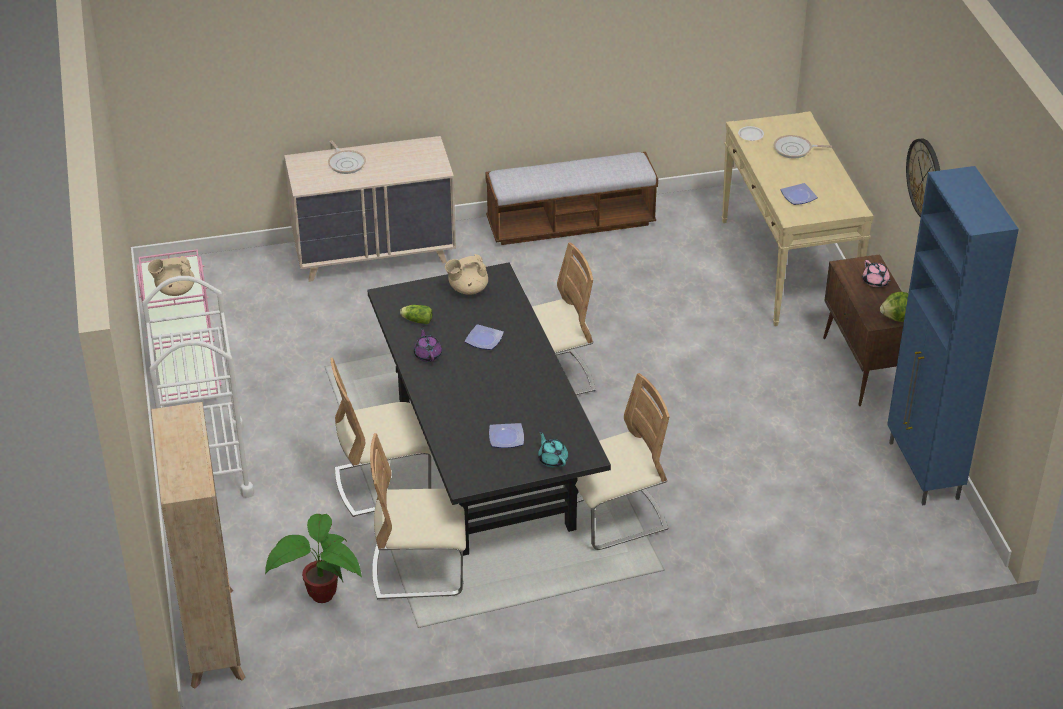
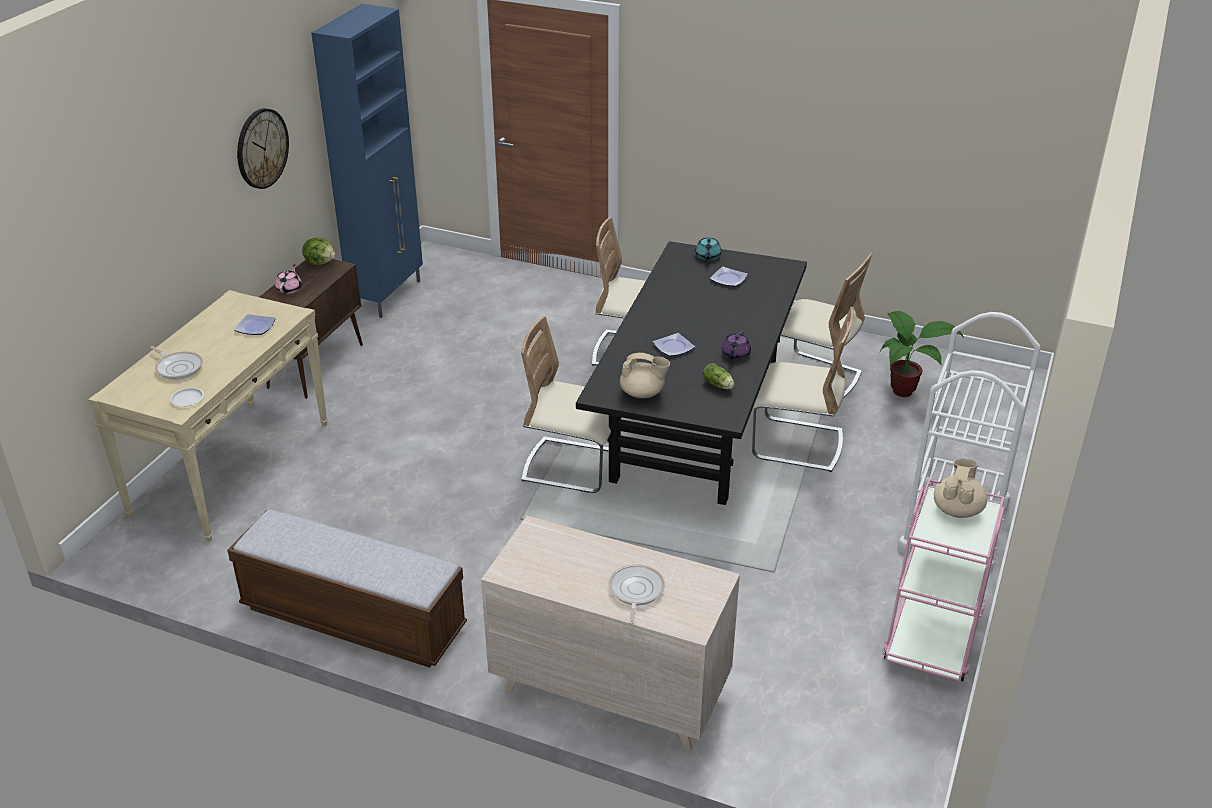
camera: 145 degrees left, 5 degrees down
beige teapot [148,256,194,296] -> beige teapot turned 90 degrees counterclockwise [934,458,987,518]
beige bookcase [151,402,245,688] -> none

